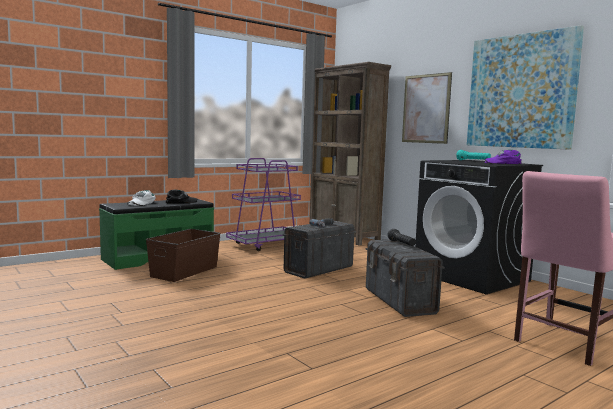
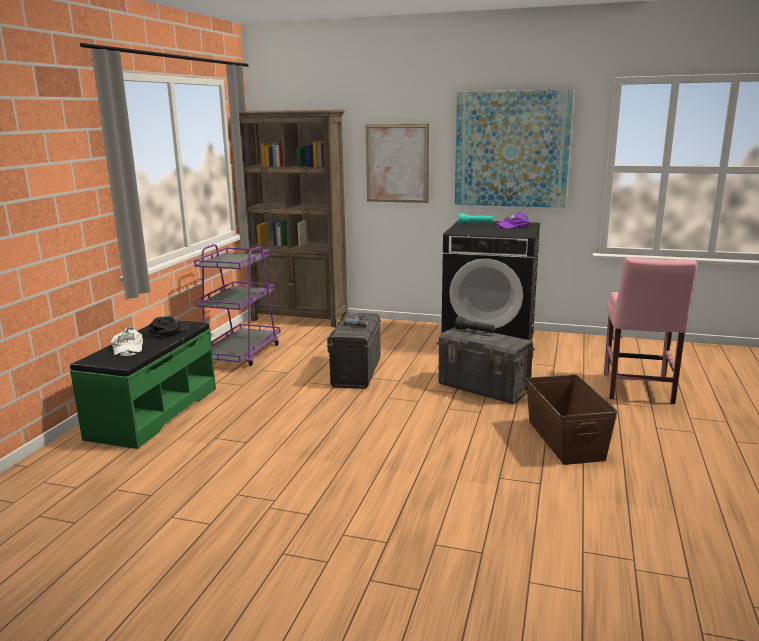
camera: 35 degrees left, 10 degrees up
brown storage box [146,229,221,282] -> brown storage box moved to [526,374,618,465]

